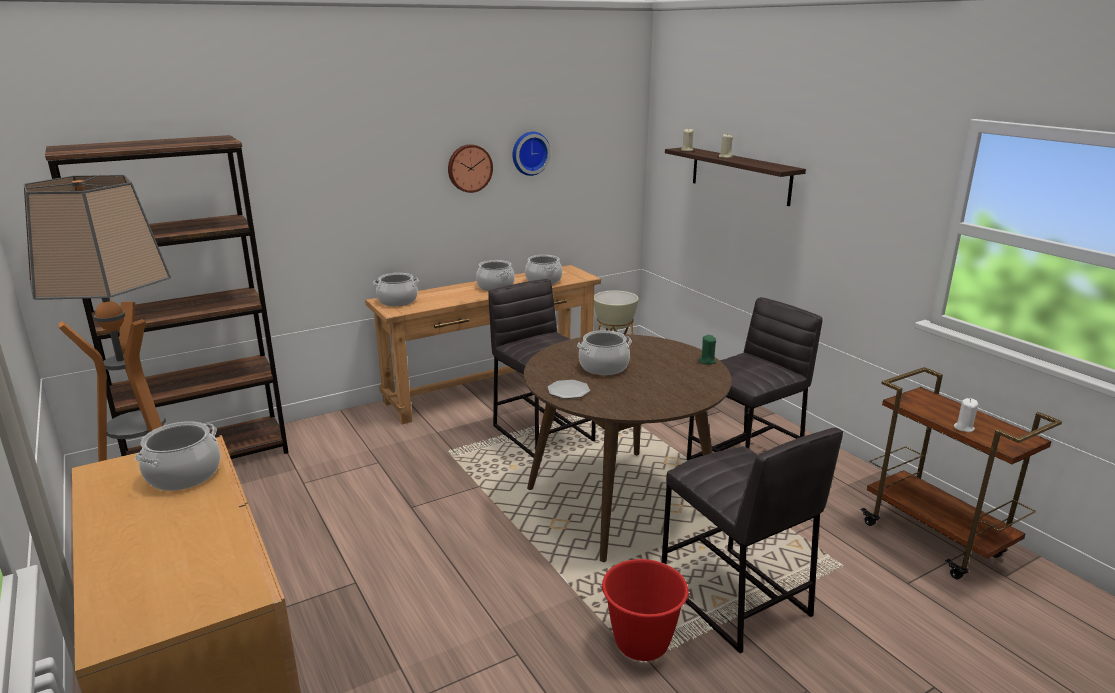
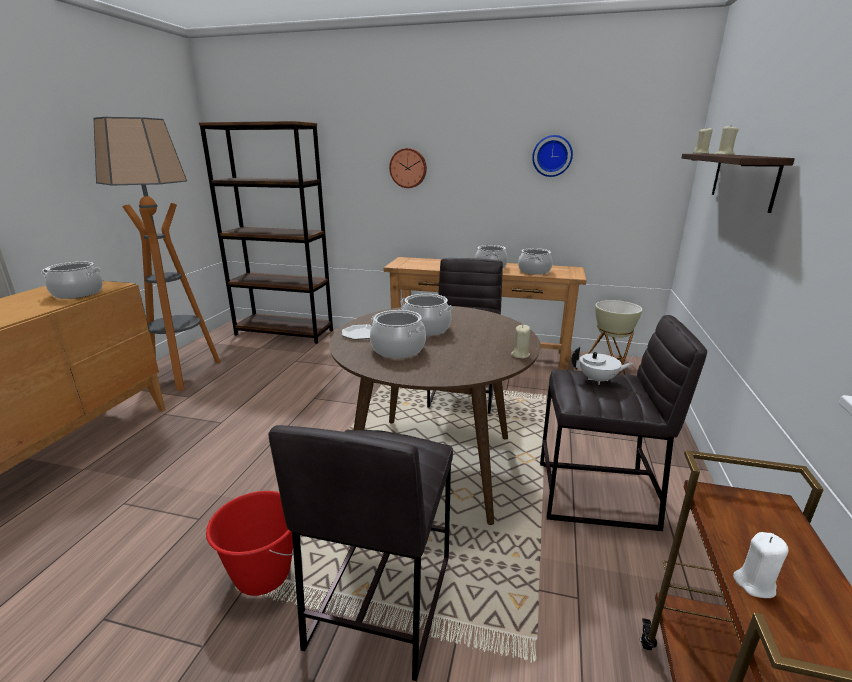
camera: 45 degrees right, 0 degrees up
cooking pot [373,273,419,306] -> cooking pot moved to [370,310,426,358]
wall clock [448,144,493,193] -> wall clock moved to [389,148,427,188]
green candle [698,335,716,365] -> beige candle [511,325,530,359]
none -> white teapot [572,347,633,385]

